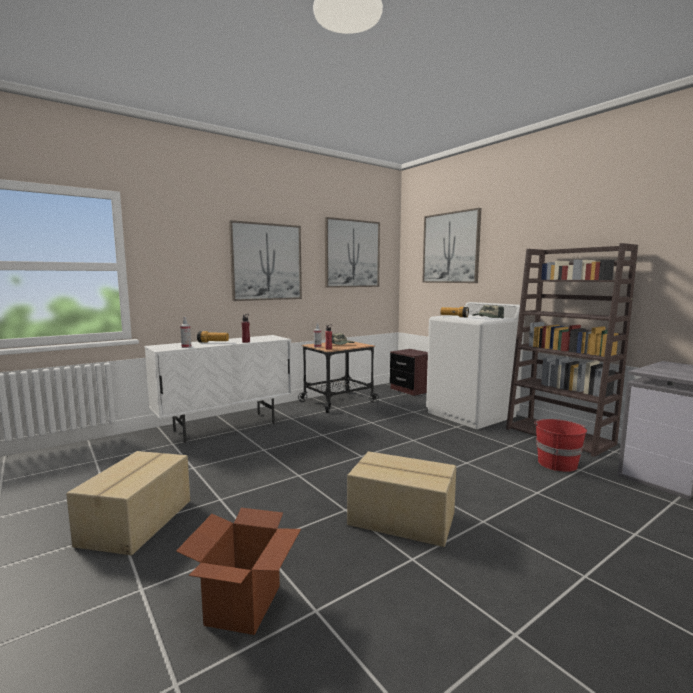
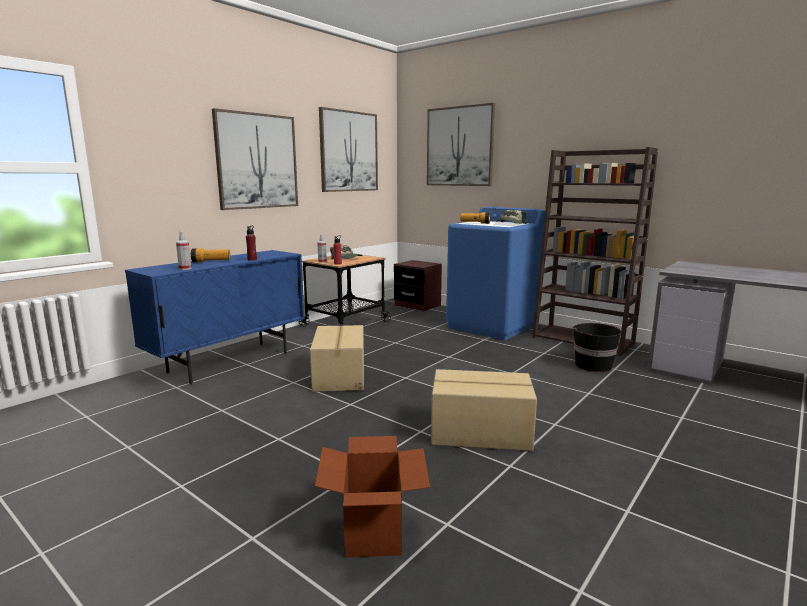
camera: 15 degrees left, 5 degrees up
cardboard box [66,451,190,555] -> cardboard box moved to [310,325,364,392]
white cabinet [144,335,292,443] -> blue cabinet [125,250,305,385]
white washing machine [426,302,525,429] -> blue washing machine [446,207,545,340]
red bucket [534,419,587,472] -> black bucket [572,323,622,372]

